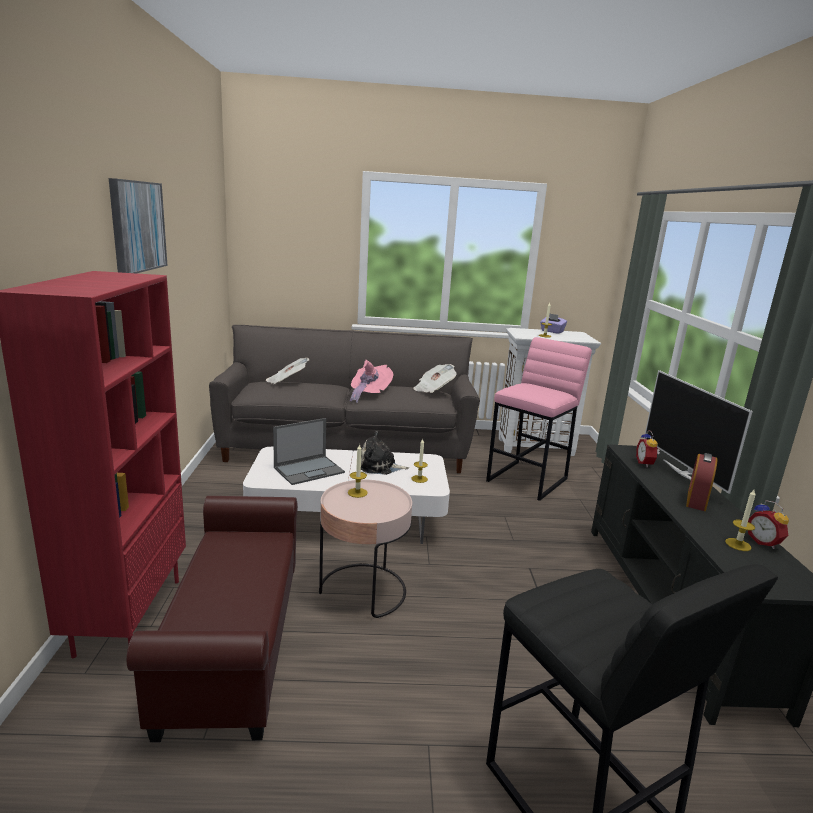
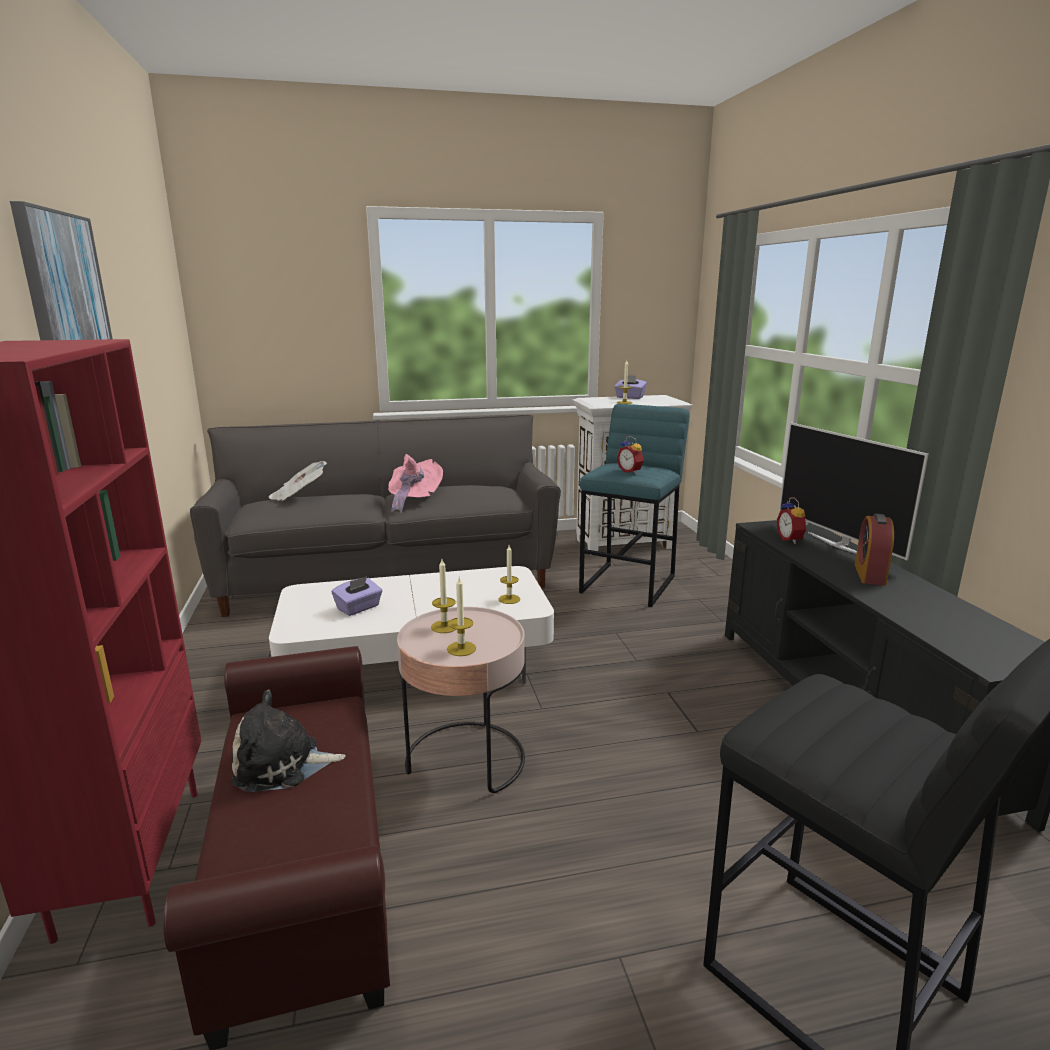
camera: 10 degrees left, 0 degrees up
laptop [273,418,345,485] -> purple tissue box [332,576,382,616]
plush toy [361,431,409,475] -> plush toy moved to [231,689,346,792]
newspaper [413,364,457,393] -> none
pink stool [486,337,592,501] -> turquoise stool [579,404,690,607]
candle [725,488,756,551] -> candle moved to [447,577,476,656]
alarm clock [748,500,789,549] -> alarm clock moved to [617,436,644,474]

